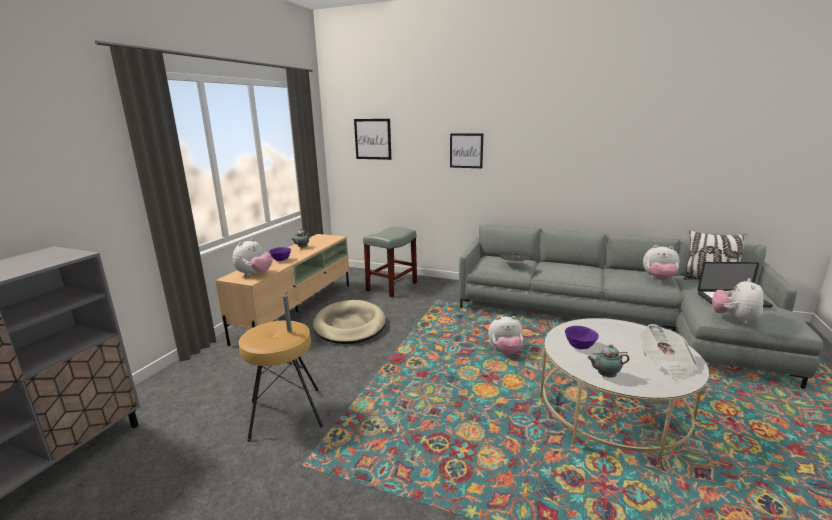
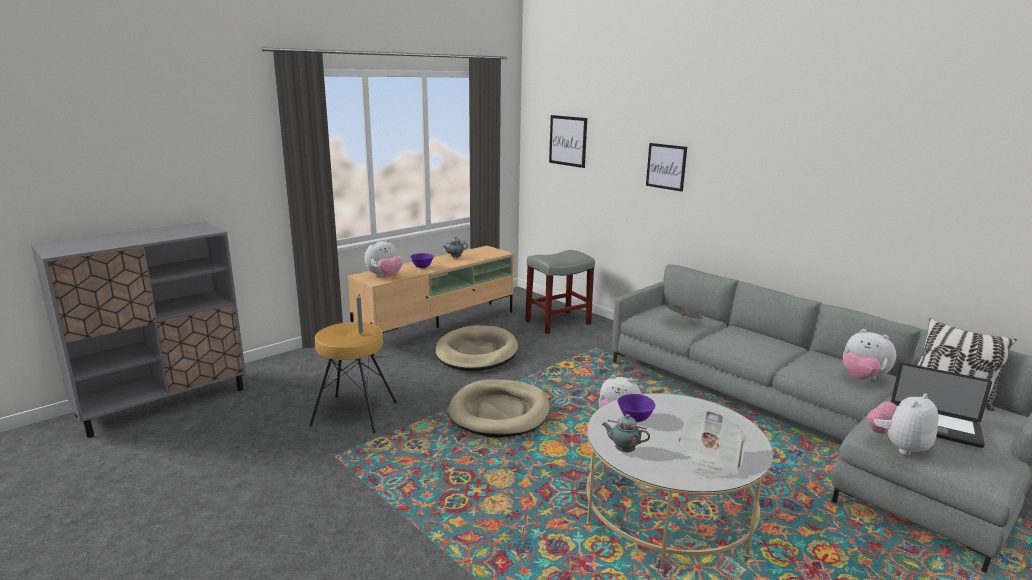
camera: 25 degrees right, 0 degrees up
none -> beige dog bed [448,380,550,438]

